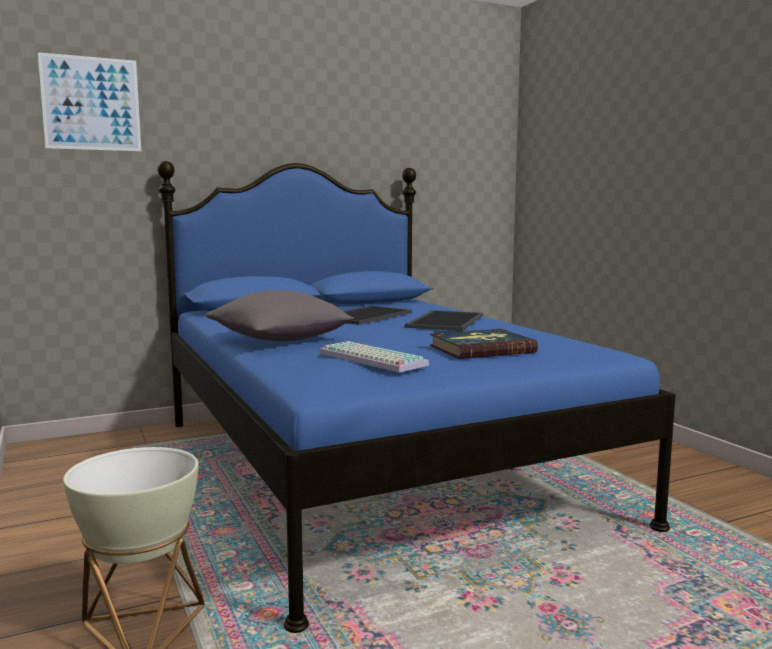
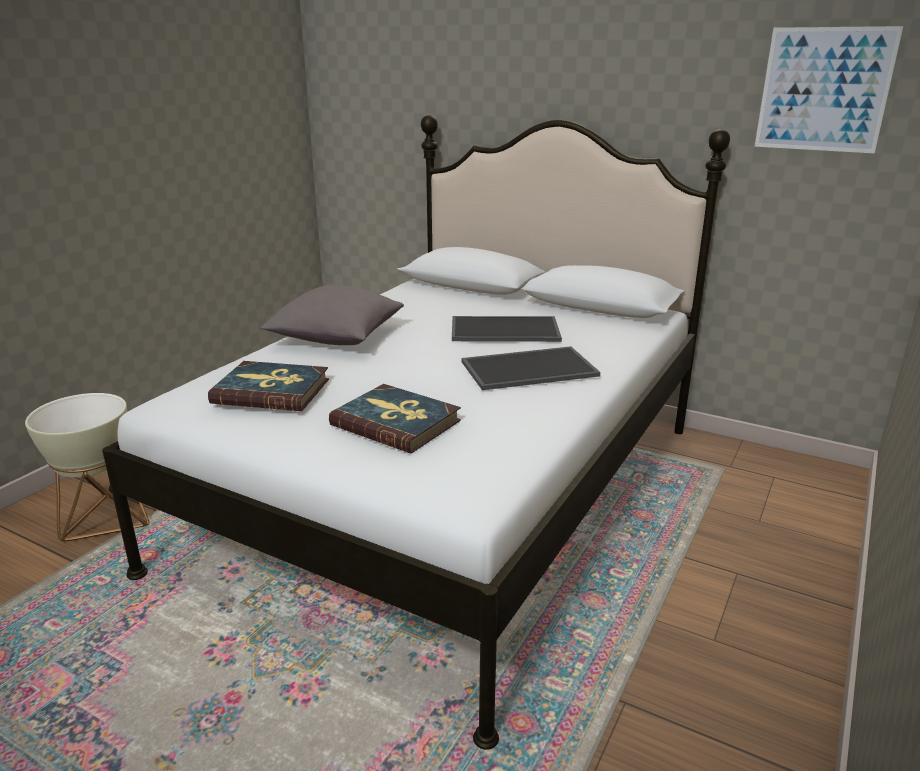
camera: 55 degrees right, 15 degrees up
picture [38,52,141,151] -> picture moved to [755,26,903,153]
blue bed [157,161,676,633] -> white bed [102,115,730,750]
keyboard [319,341,429,372] -> book [208,361,329,411]

